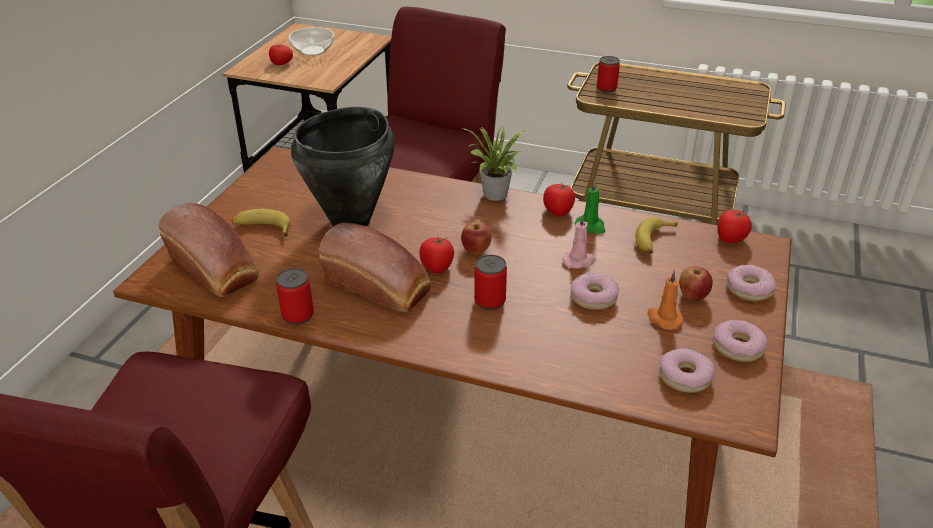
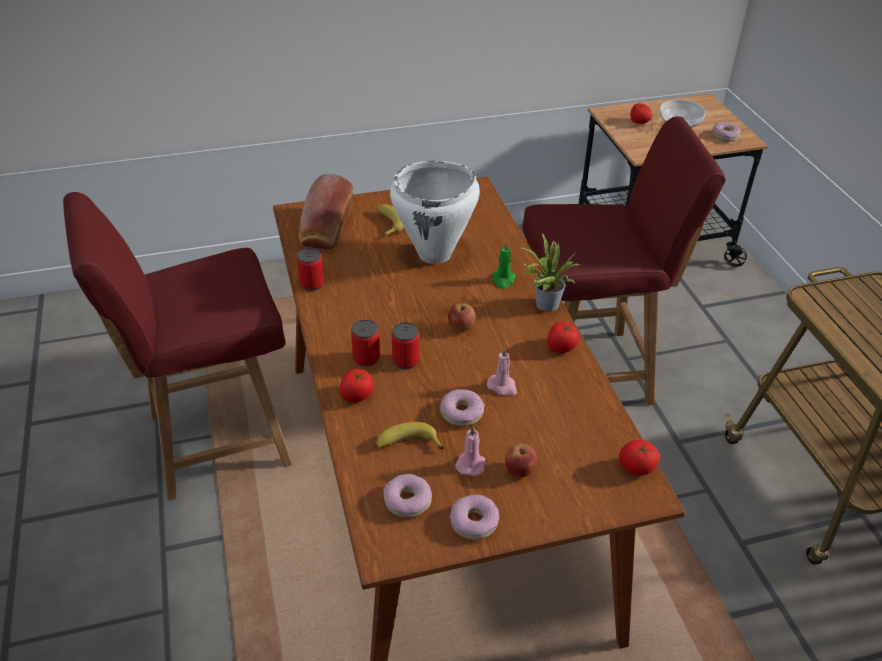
camera: 55 degrees right, 5 degrees up
black cooking pot [291,107,395,226] -> white cooking pot [390,161,480,264]
bread [319,223,431,312] -> none
tomato [419,237,454,273] -> tomato moved to [339,369,373,403]
green candle [575,180,606,234] -> green candle moved to [492,242,516,289]
can [597,56,620,93] -> can moved to [351,320,380,367]
banana [635,217,678,254] -> banana moved to [375,422,444,449]
orange candle [647,270,684,330] -> pink candle [455,426,485,476]
donut [727,265,776,301] -> donut moved to [712,122,741,142]

